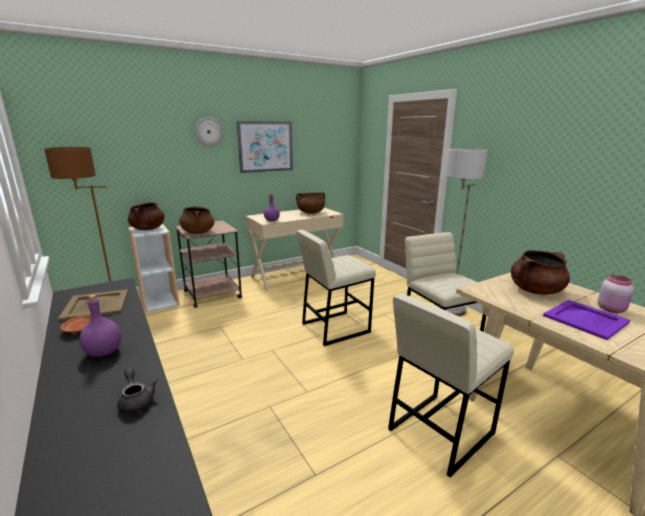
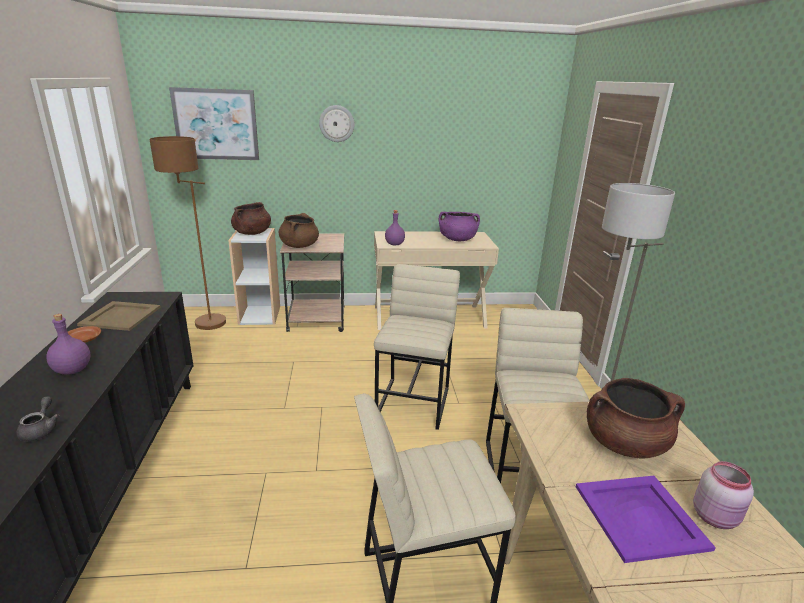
camera: 25 degrees right, 5 degrees up
picture [237,121,293,173] -> picture moved to [169,87,259,160]
brown cooking pot [296,192,325,214] -> purple cooking pot [439,212,480,241]
beige chair [296,230,376,346] -> beige chair turned 105 degrees clockwise [374,264,460,430]

